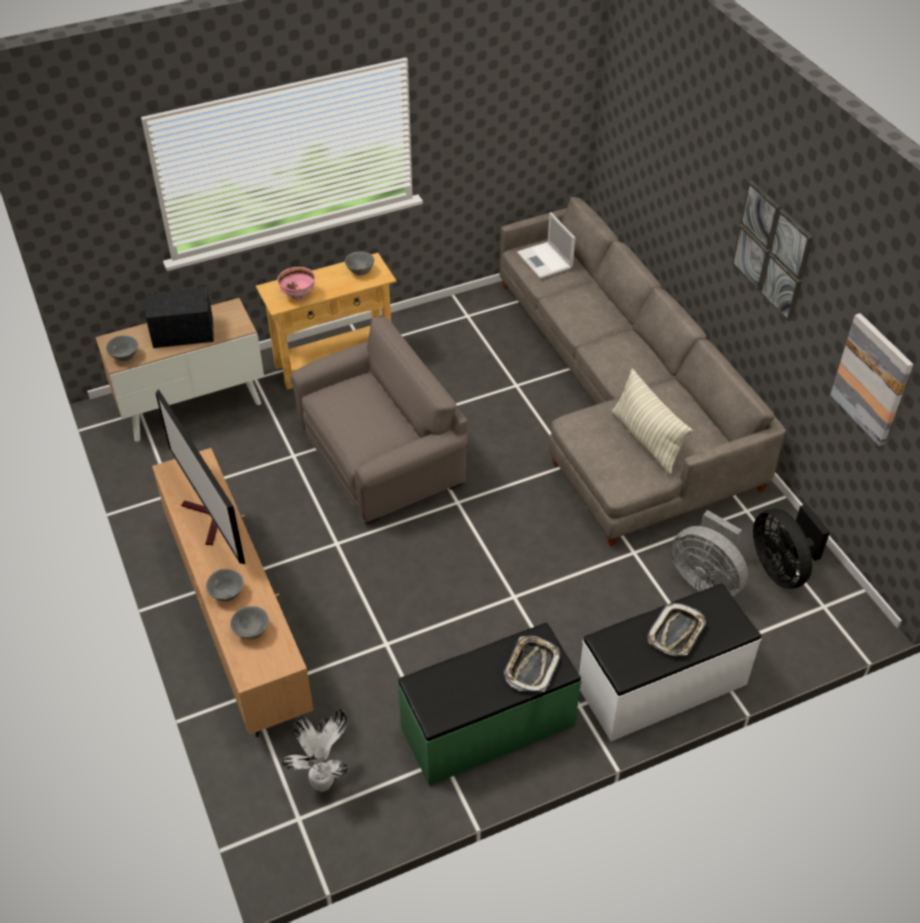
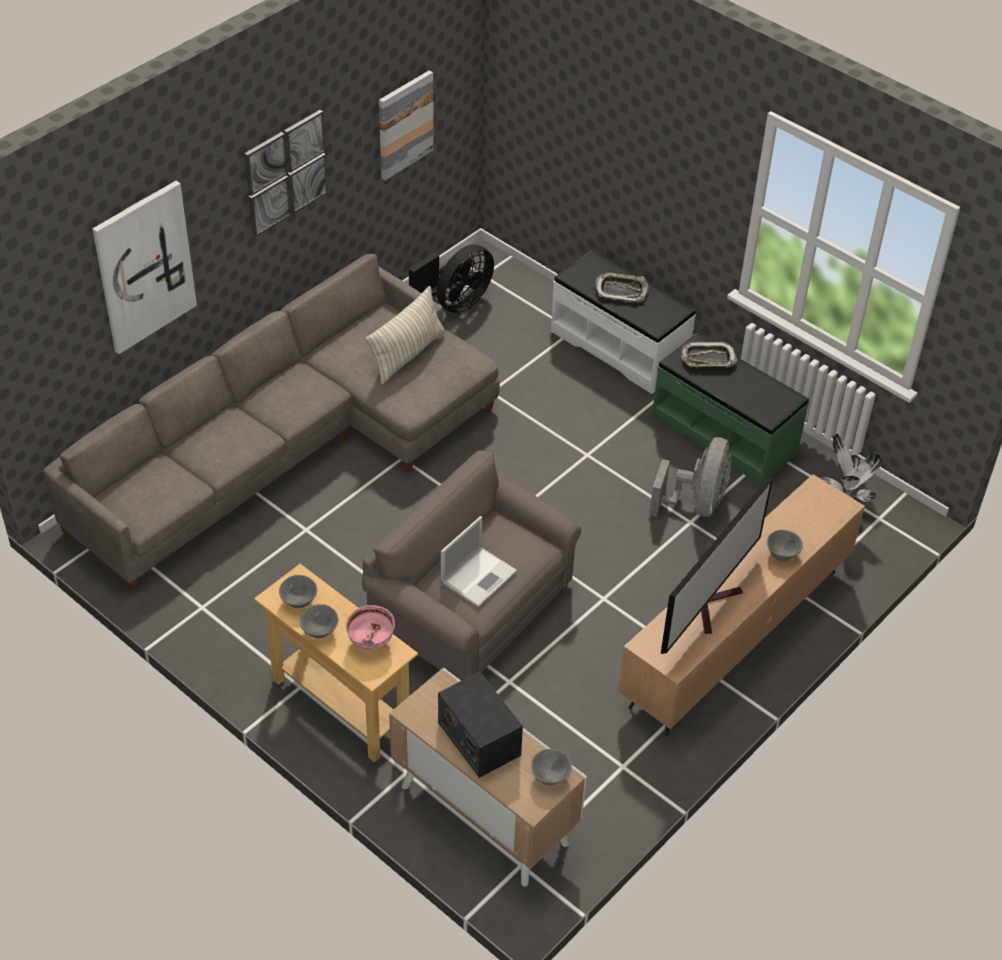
camera: 115 degrees left, 0 degrees up
grey bowl [230,606,269,640] -> grey bowl moved to [300,604,339,638]
laptop [517,212,575,279] -> laptop moved to [441,516,517,607]
grey fan [671,510,748,597] -> grey fan moved to [649,437,731,517]
none -> picture [92,181,197,354]

